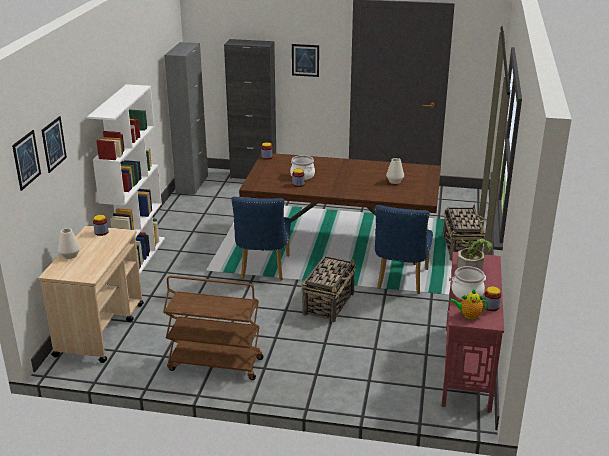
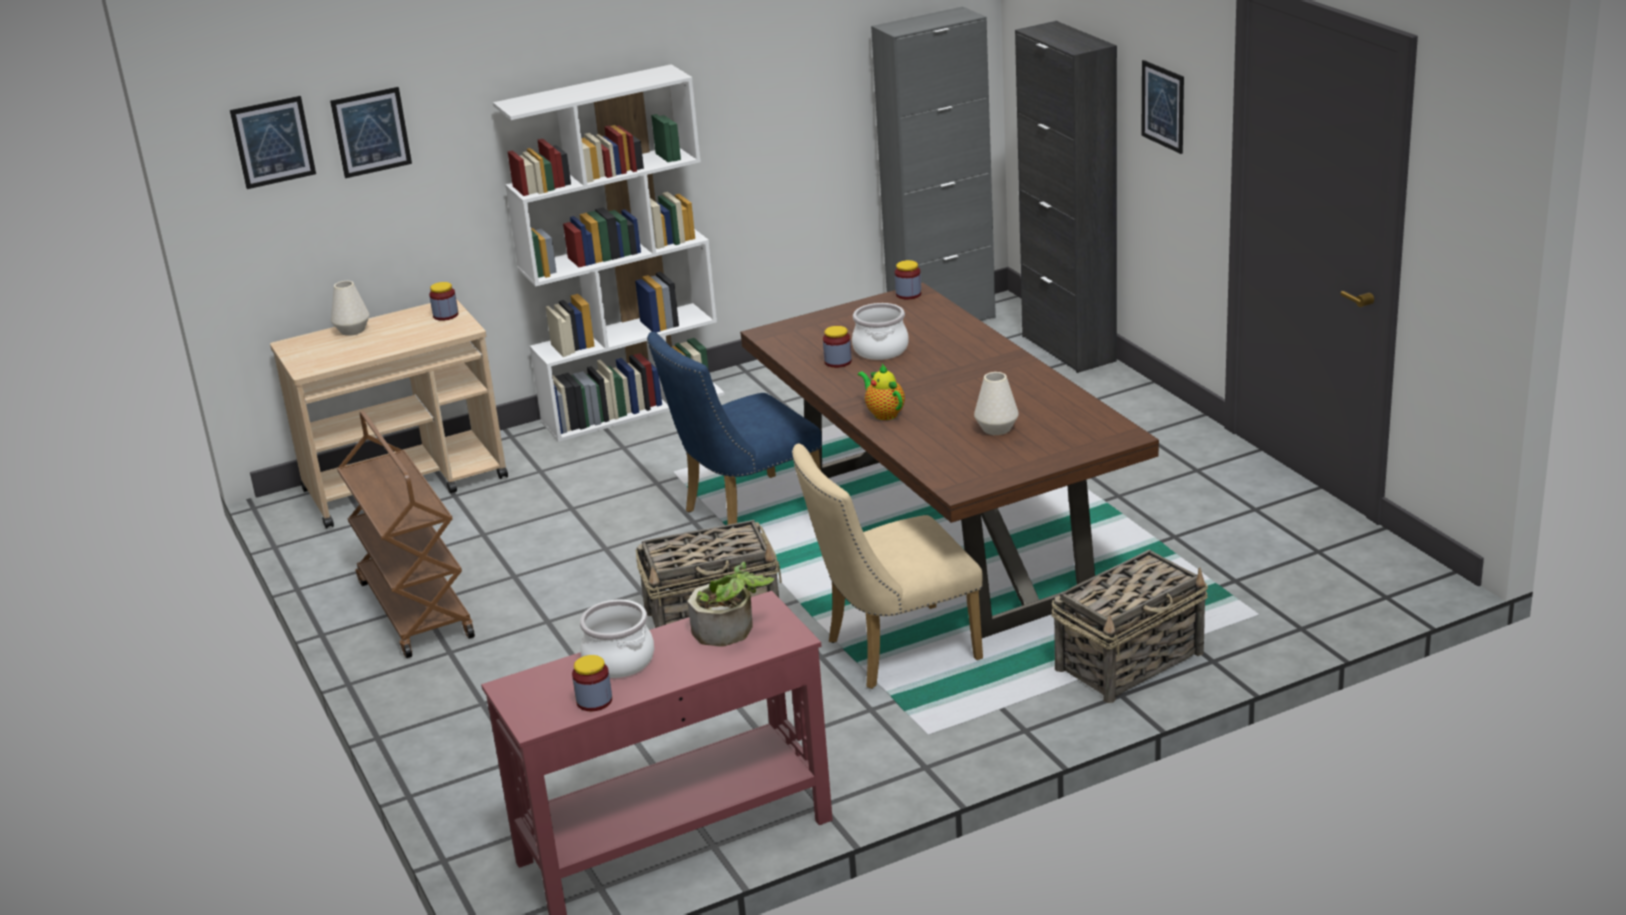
camera: 55 degrees right, 0 degrees up
blue chair [375,205,433,294] -> beige chair [792,444,983,689]
teapot [449,289,488,319] -> teapot moved to [858,364,905,420]

